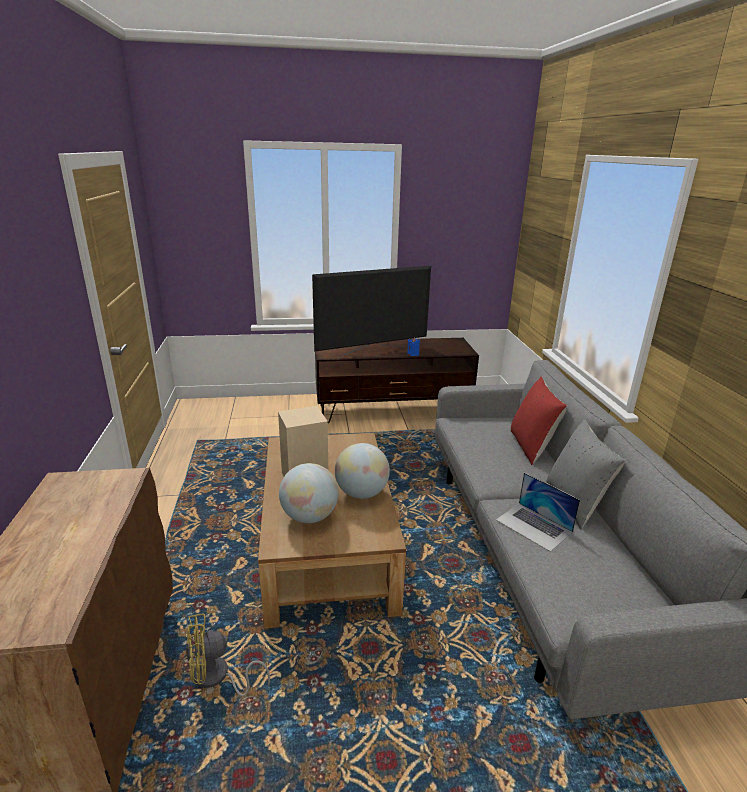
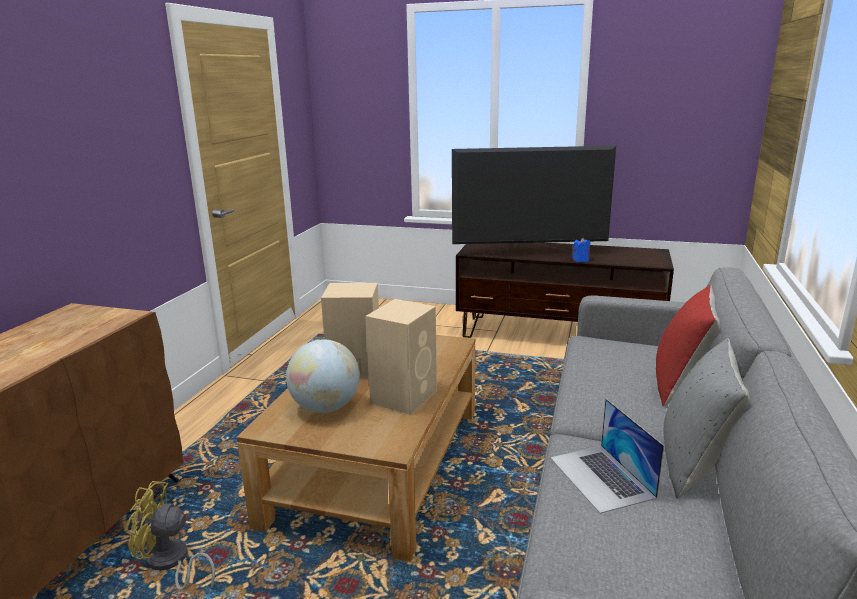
camera: 25 degrees right, 5 degrees down
globe [335,443,390,499] -> beige speaker [365,299,437,415]

